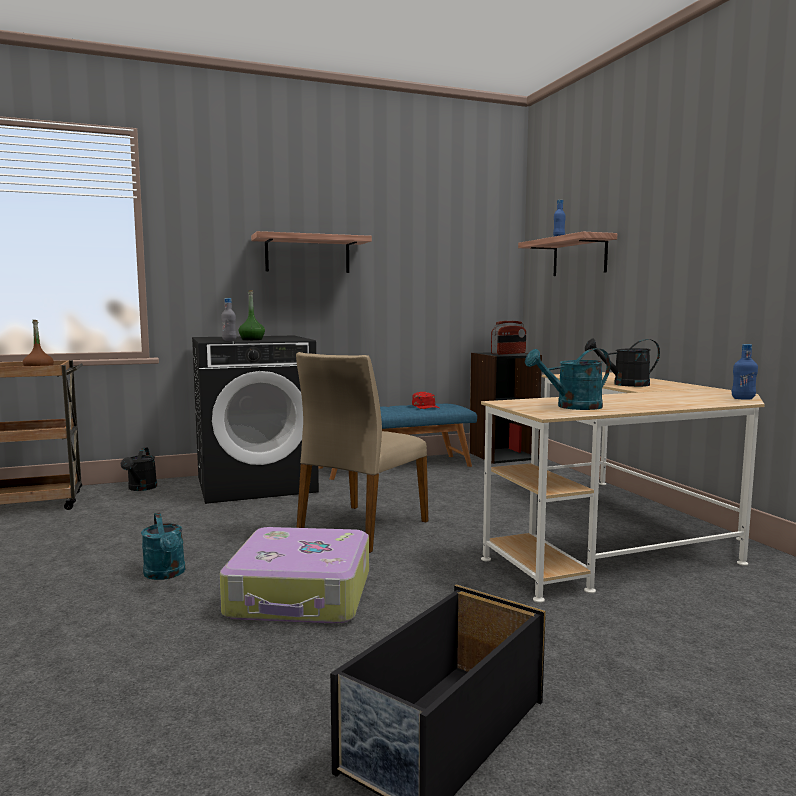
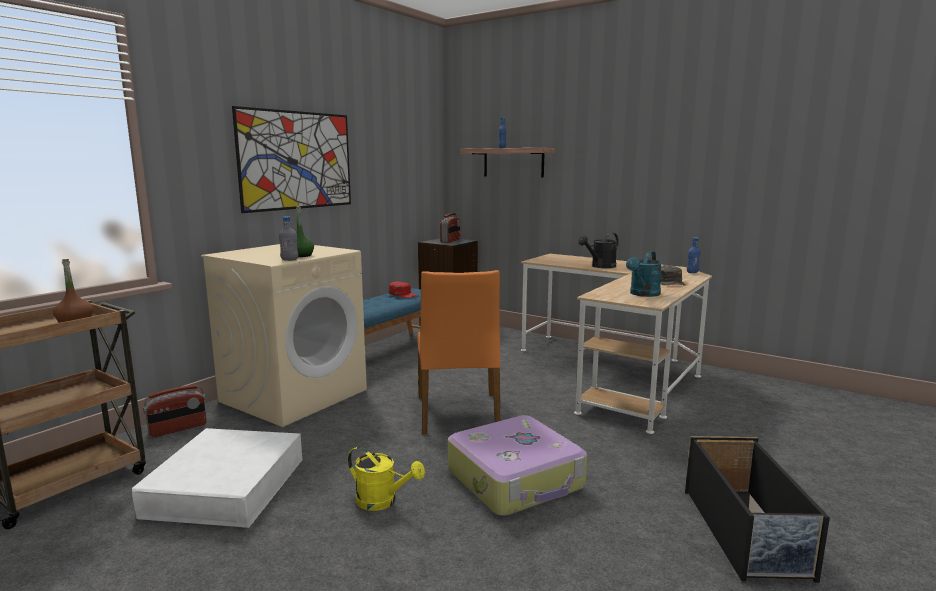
camera: 35 degrees left, 5 degrees up
black watering can [121,447,157,491] -> radio [143,385,206,437]
turquoise watering can [141,513,185,580] -> yellow watering can [348,446,425,511]
black washing machine [192,336,319,504] -> beige washing machine [201,244,367,427]
shelf [251,231,372,273] -> picture [232,106,351,213]
beige chair [296,352,428,553] -> orange chair [418,270,500,434]
none -> white storage box [132,428,302,528]
none -> green cap [661,265,686,286]

